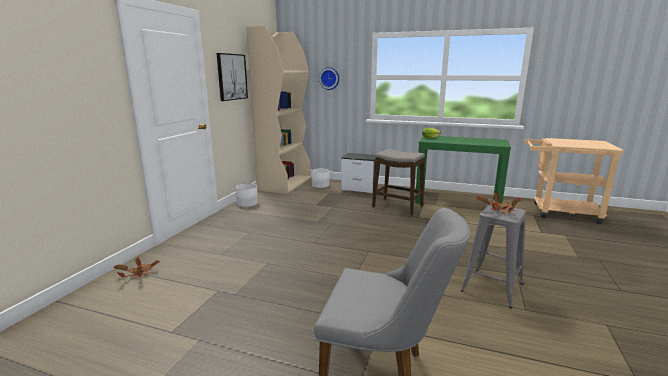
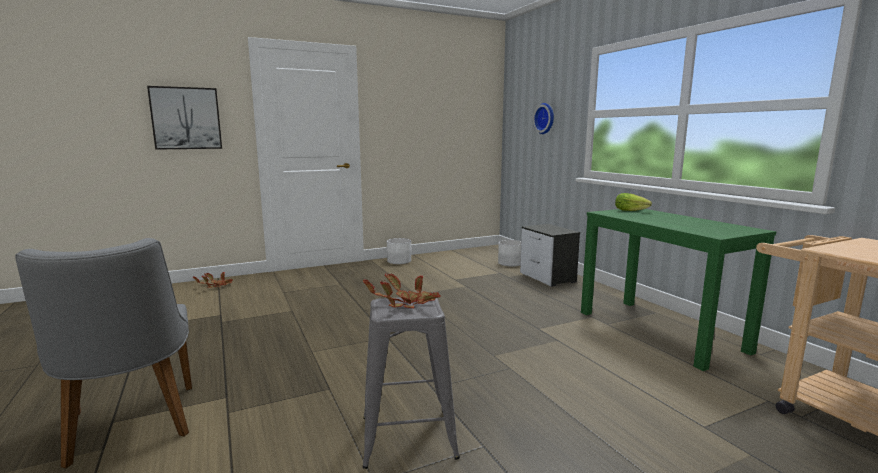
camera: 45 degrees right, 5 degrees down
picture [217,53,248,101] -> picture moved to [147,86,222,150]
beige bookcase [246,26,311,194] -> none
stool [372,149,425,216] -> none

